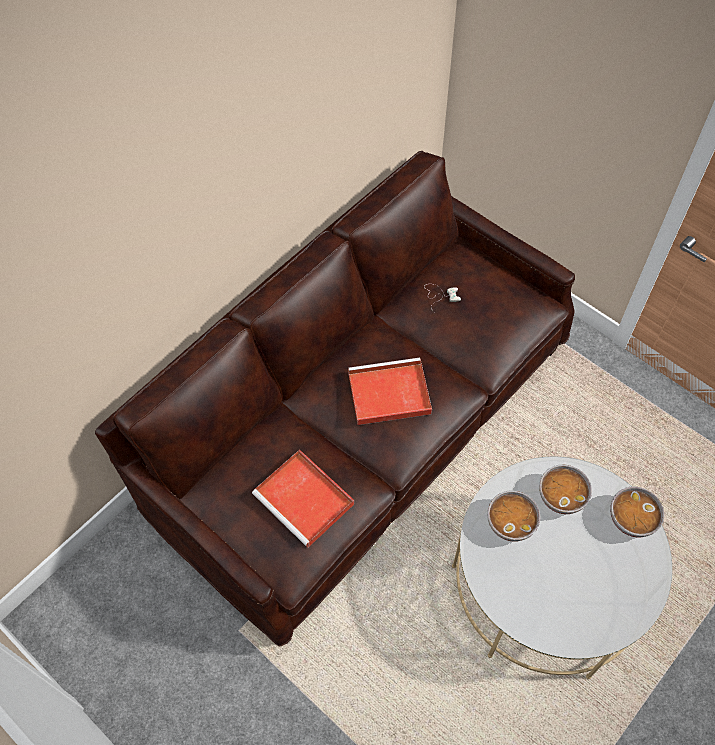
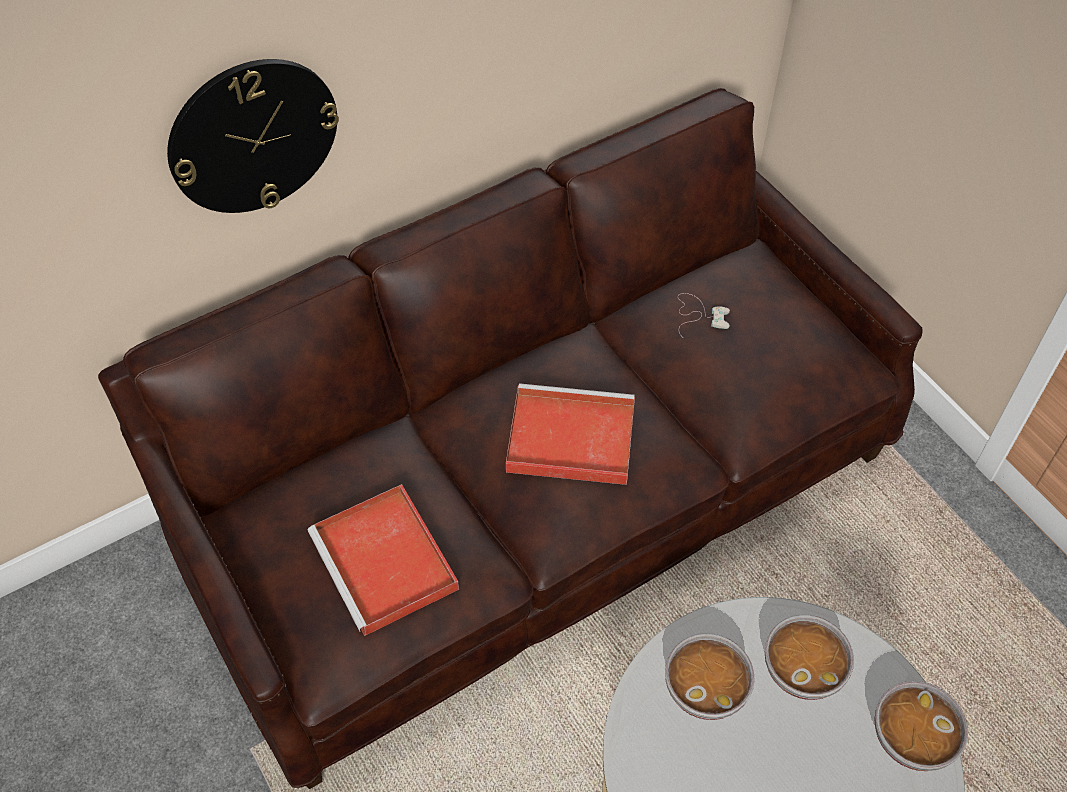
camera: 15 degrees right, 5 degrees down
none -> wall clock [167,59,339,213]

